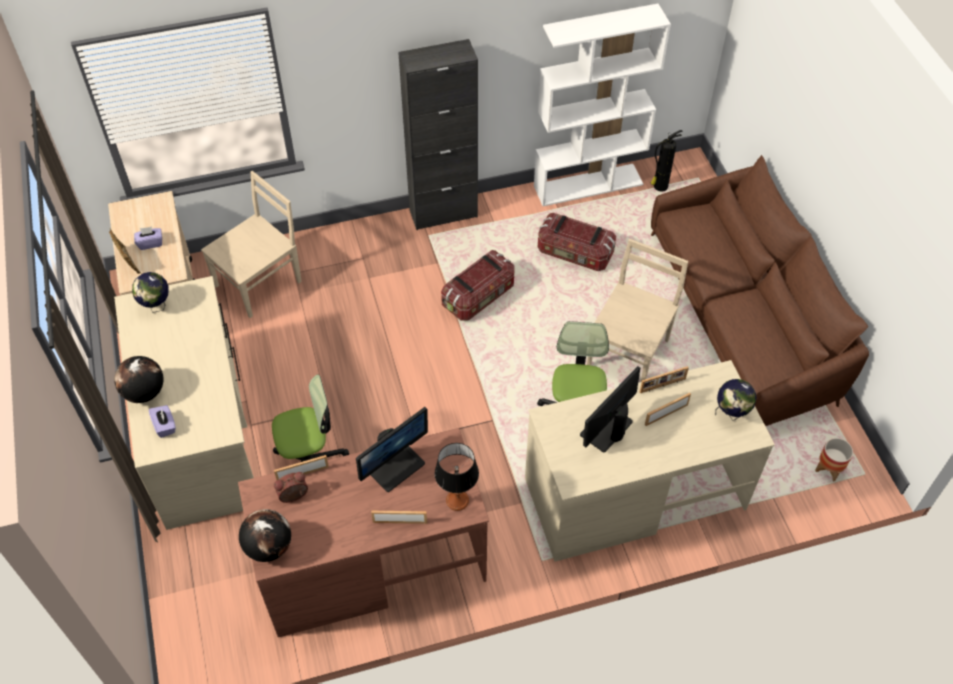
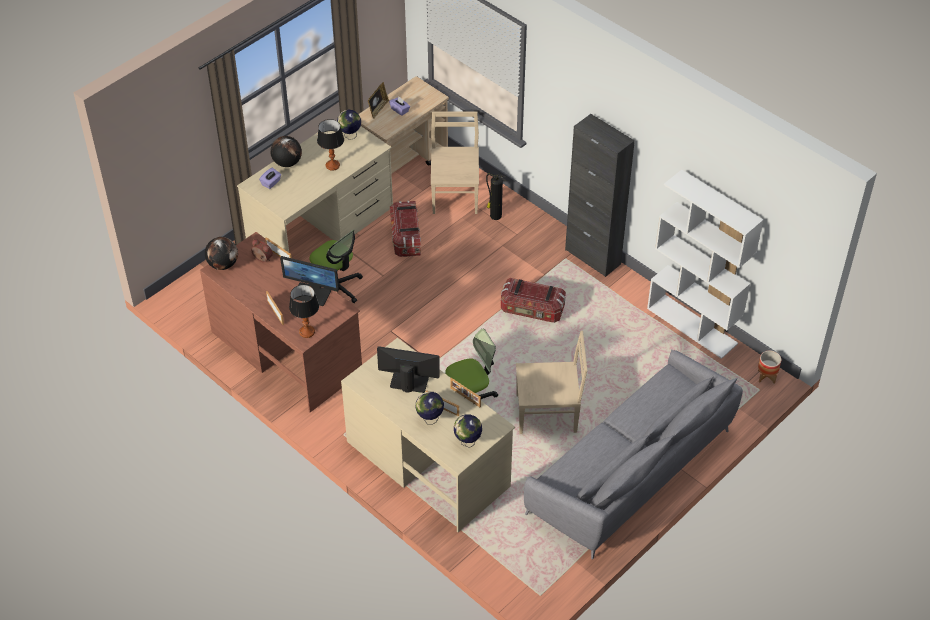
camera: 60 degrees right, 5 degrees down
beige chair [201,171,302,318] -> beige chair turned 105 degrees counterclockwise [431,111,479,214]
storage box [538,213,616,271] -> storage box moved to [390,201,421,257]
fire extinguisher [651,130,683,192] -> fire extinguisher moved to [486,173,506,220]
brown sofa [651,155,869,426] -> grey sofa [524,350,743,560]
planter [815,438,853,482] -> planter moved to [758,351,781,384]
none -> table lamp [317,119,344,171]
none -> globe [415,391,444,424]

